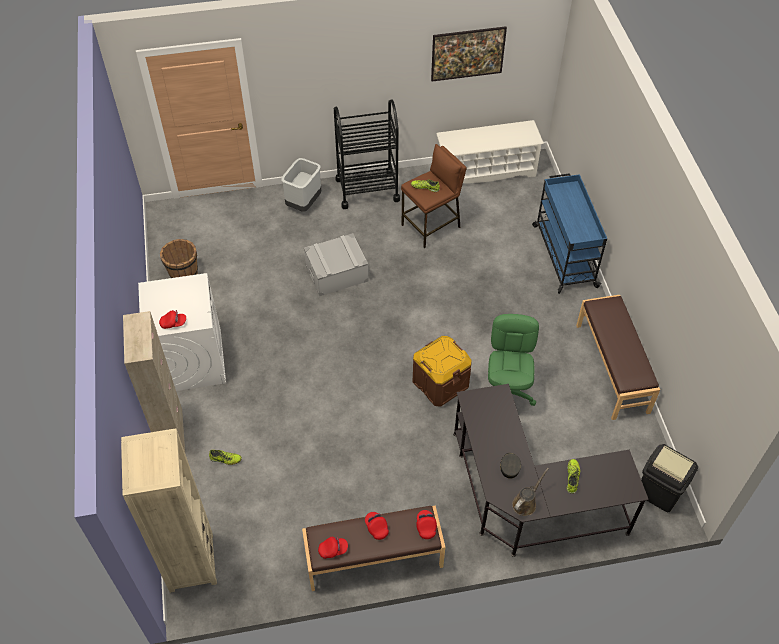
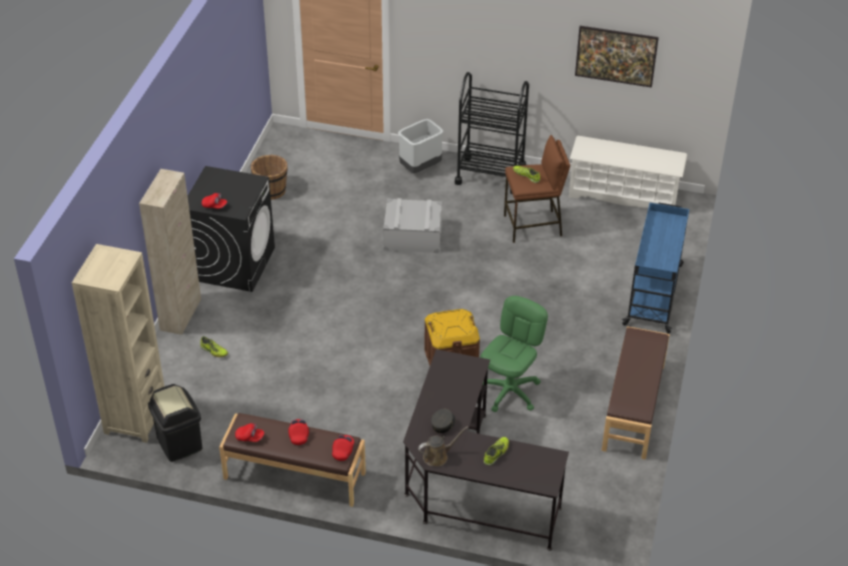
camera: 25 degrees right, 10 degrees down
white washing machine [138,273,226,391] -> black washing machine [188,166,275,292]
black trash can [641,444,698,512] -> black trash can moved to [148,384,202,462]

